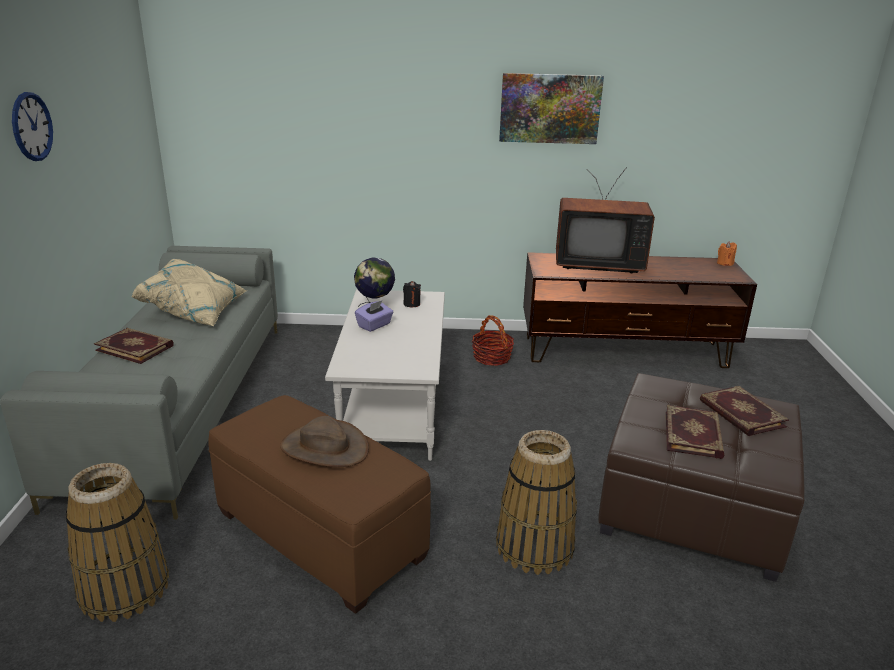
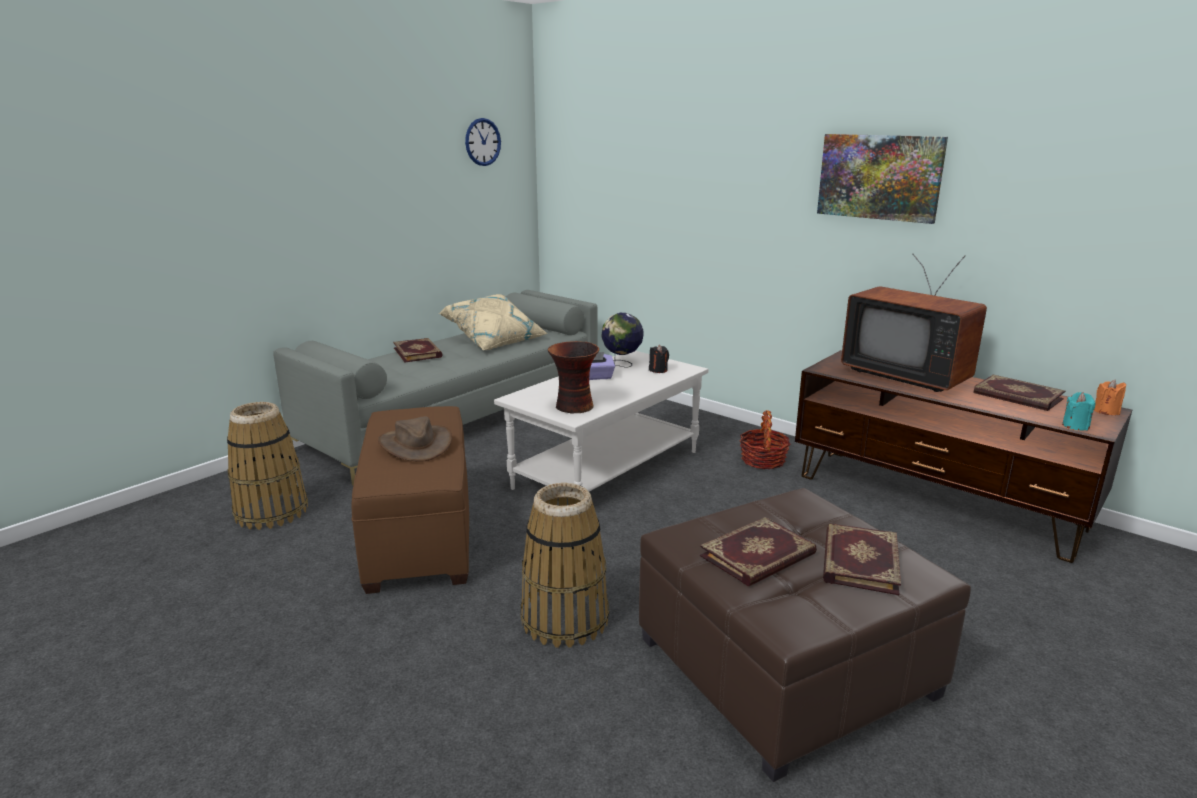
camera: 40 degrees right, 5 degrees down
wall clock [12,92,53,161] -> wall clock moved to [465,118,501,166]
none -> vase [548,341,599,413]
none -> book [974,375,1065,411]
none -> turquoise candle [1062,392,1095,430]

